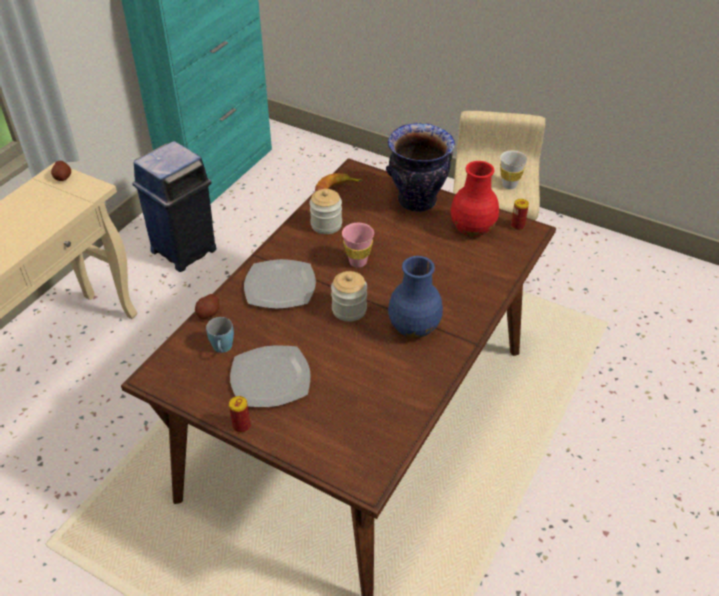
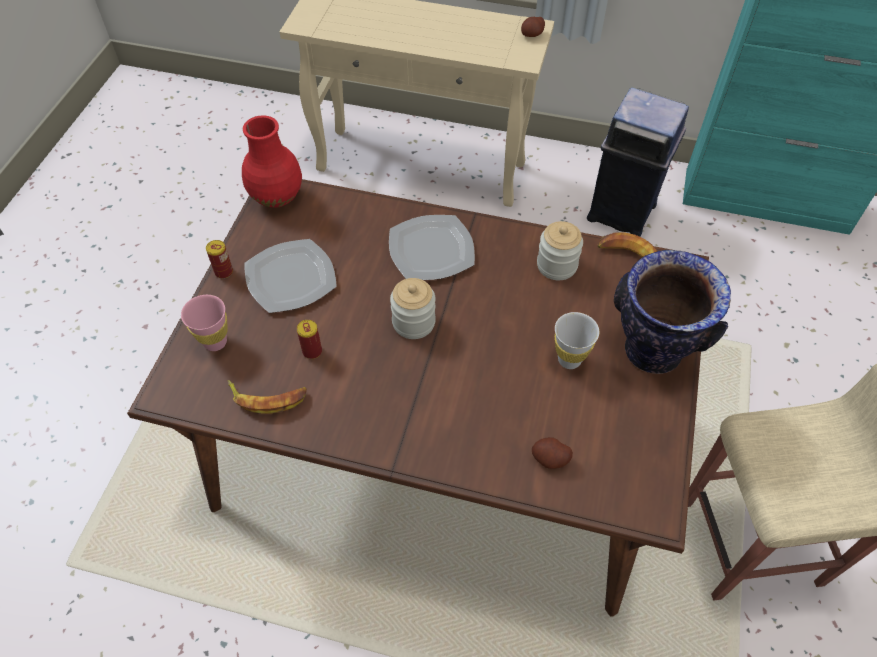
camera: 75 degrees right, 10 degrees up
potato [195,294,219,319] -> potato moved to [532,437,573,469]
blue mug [206,317,234,353] -> none
pink cup [342,223,374,268] -> pink cup moved to [181,295,228,351]
blue vase [388,256,443,338] -> none
red vase [451,161,499,237] -> red vase moved to [242,115,302,208]
white cup [500,150,528,189] -> white cup moved to [554,312,599,369]
can [511,199,529,230] -> can moved to [297,320,322,359]
none -> banana [228,380,307,414]

